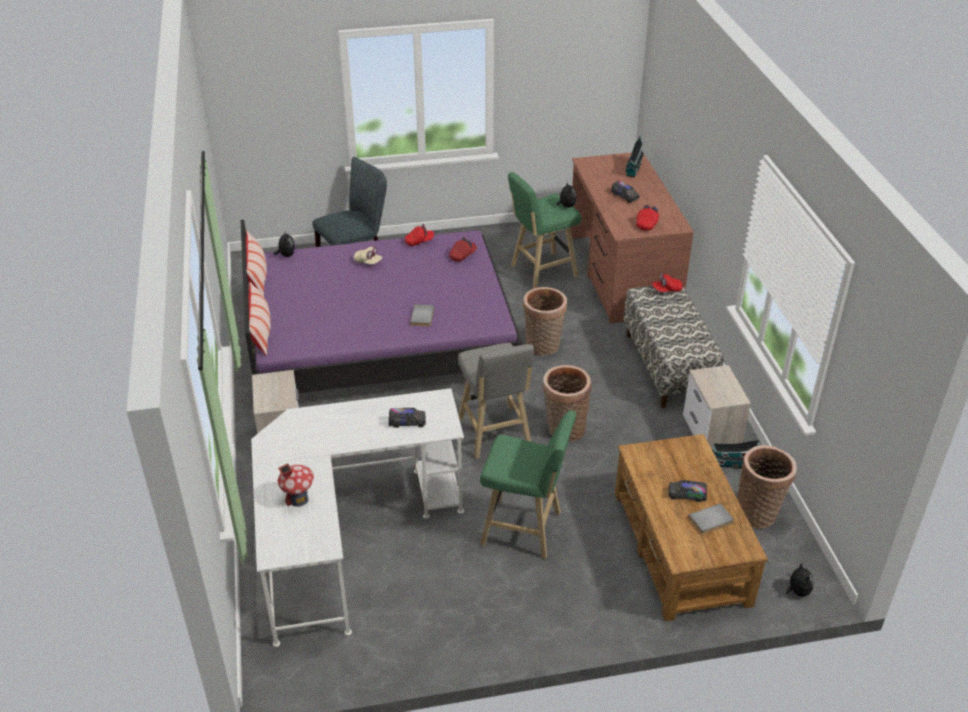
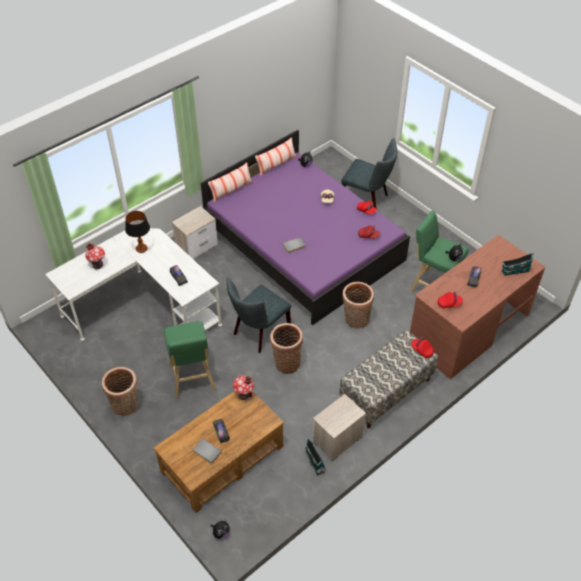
camera: 60 degrees right, 10 degrees up
grey stool [458,343,534,459] -> grey chair [227,277,291,353]
basket [737,445,797,529] -> basket moved to [102,367,138,416]
none -> table lamp [125,211,150,253]
none -> toy house [232,375,254,400]

